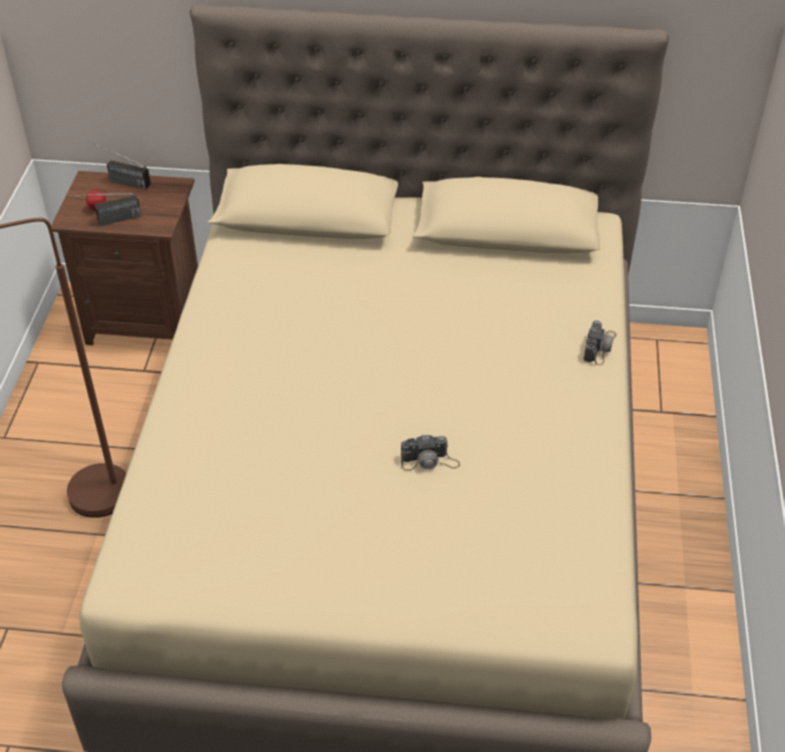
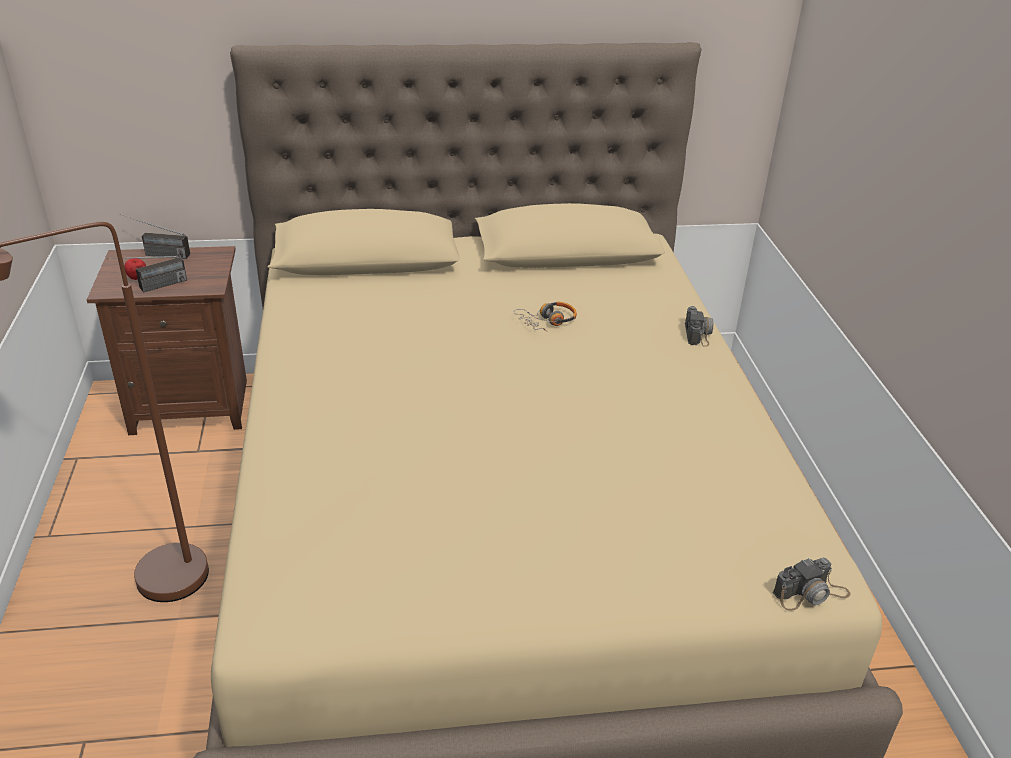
camera: 15 degrees left, 10 degrees down
camera [401,434,460,471] -> camera moved to [773,558,851,610]
none -> headphones [514,302,577,332]

